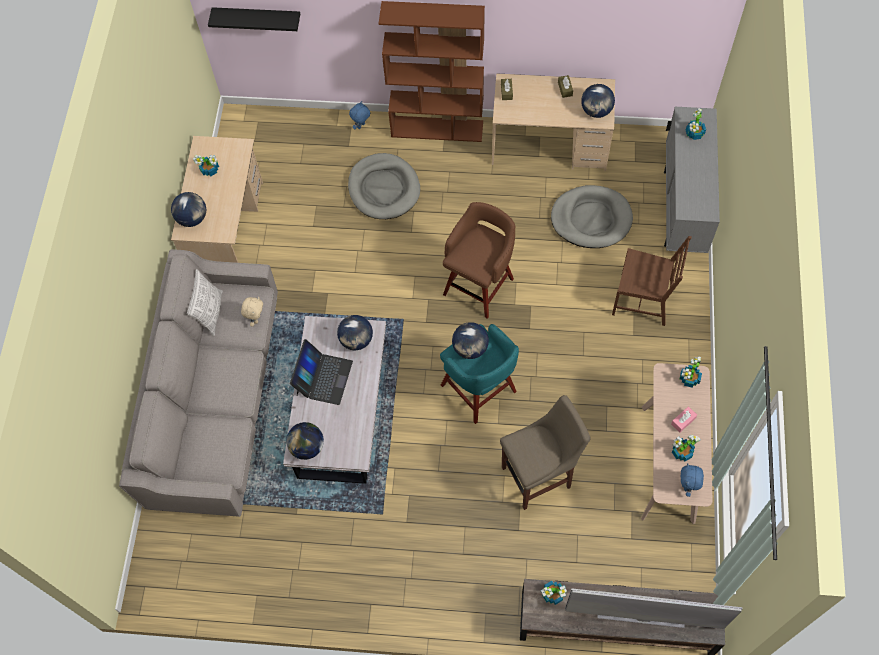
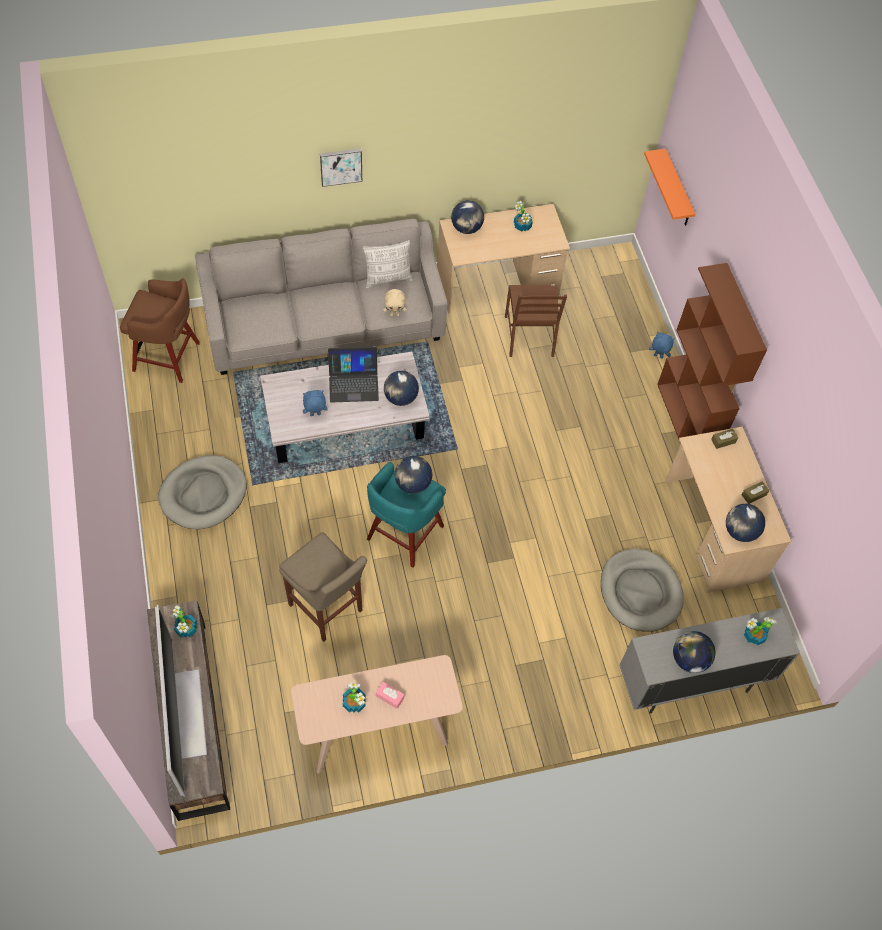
camera: 65 degrees right, 5 degrees down
black shelf [208,7,300,31] -> orange shelf [644,149,695,226]
globe [286,422,324,460] -> globe moved to [673,631,715,673]
grey dog bed [348,153,420,219] -> grey dog bed moved to [158,455,247,529]
brown stool [443,202,515,319] -> brown stool moved to [120,278,200,383]
brown chair [612,236,692,326] -> brown chair moved to [505,285,567,357]
potted plant [680,357,702,388] -> none
blue plush toy [680,464,704,497] -> blue plush toy moved to [303,390,328,416]
none -> picture [320,148,362,187]

